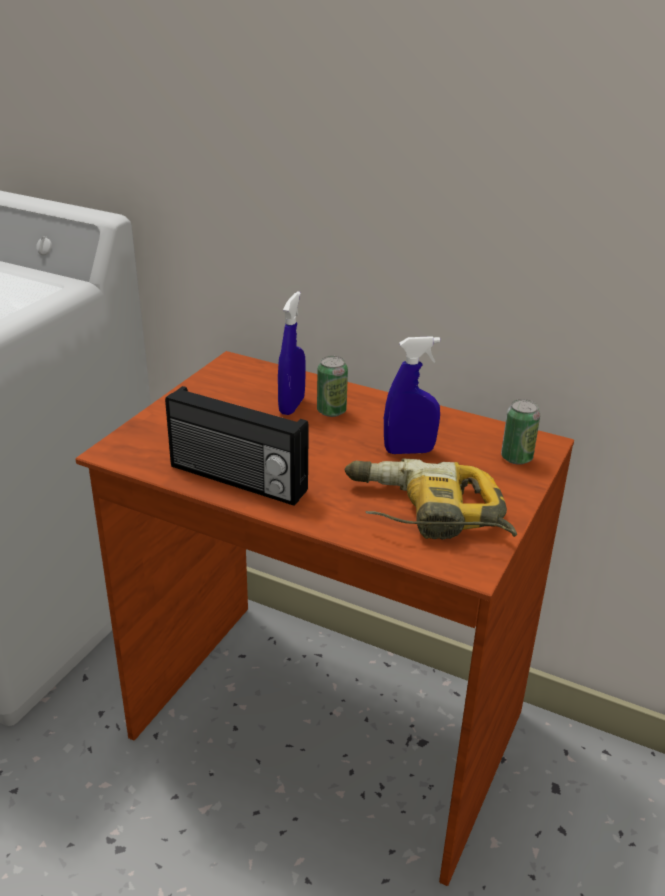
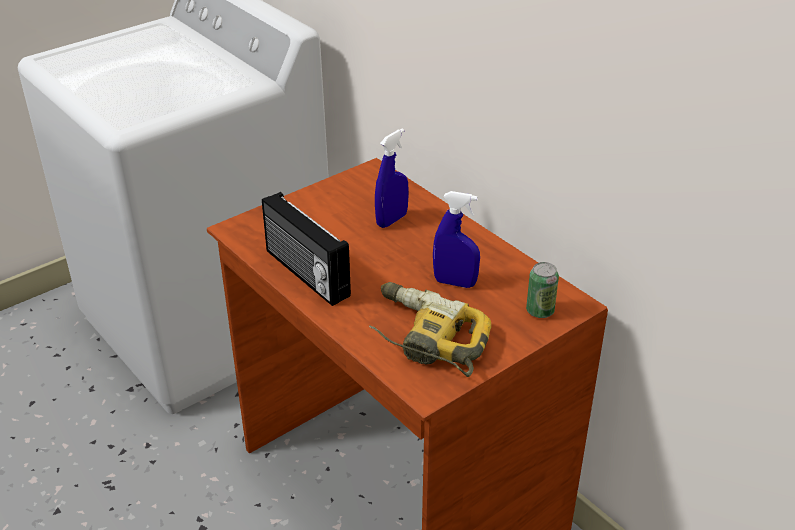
camera: 25 degrees right, 5 degrees up
can [317,356,348,417] -> none

